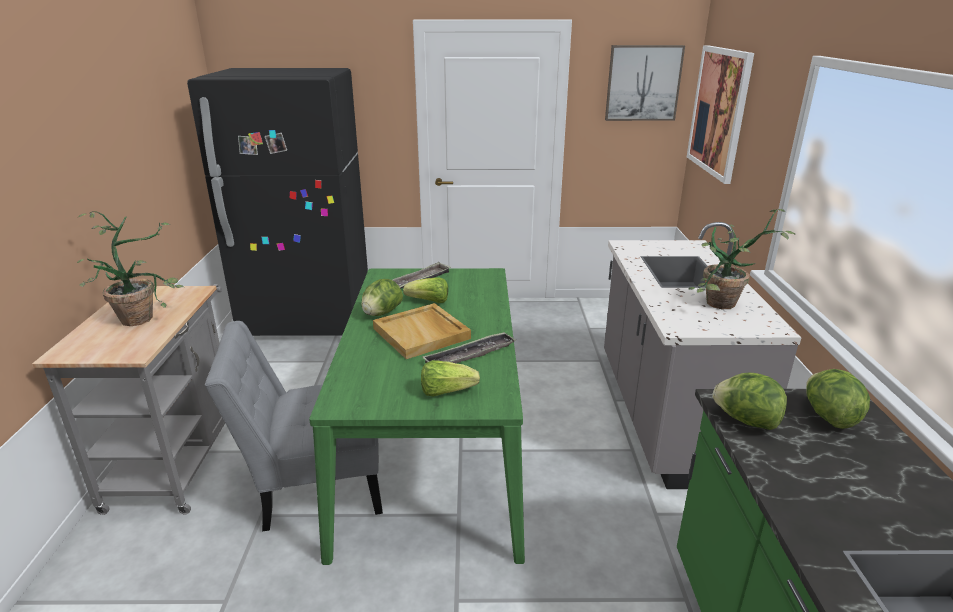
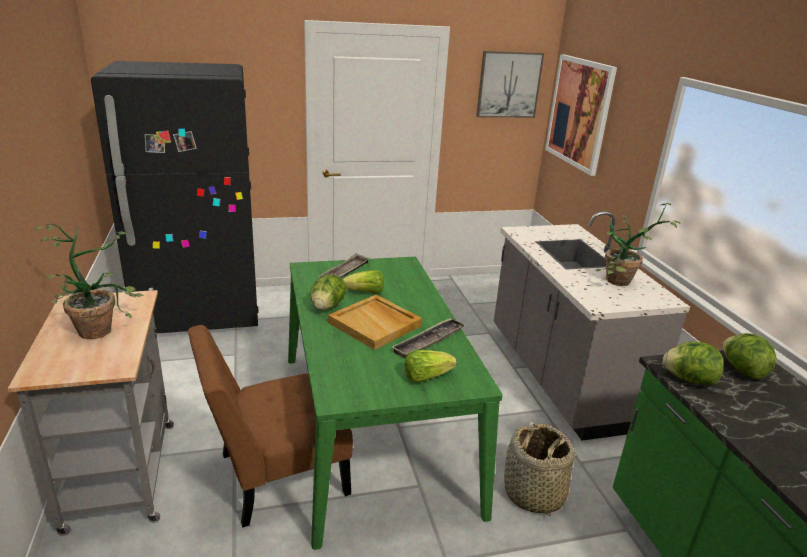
camera: 15 degrees left, 0 degrees up
grey chair [205,321,383,532] -> brown chair [188,325,353,528]
none -> basket [504,422,574,516]

